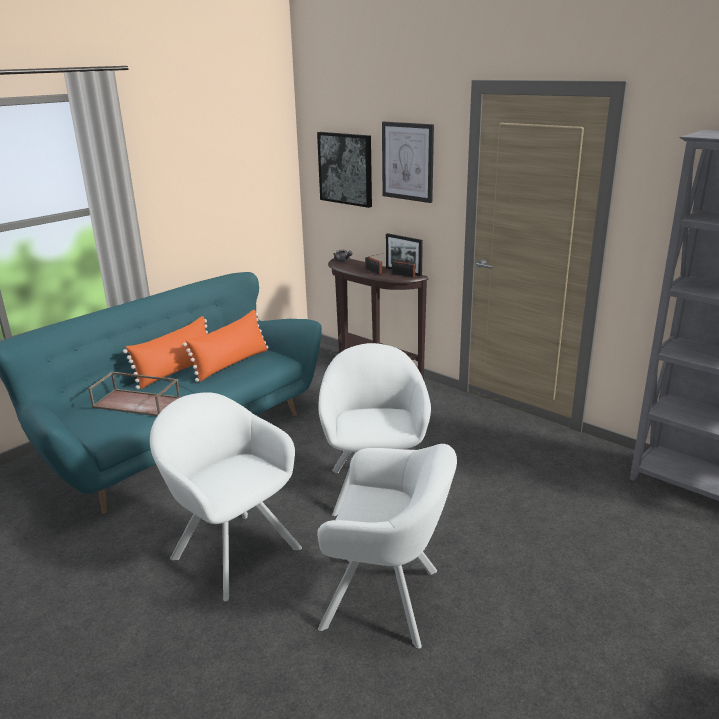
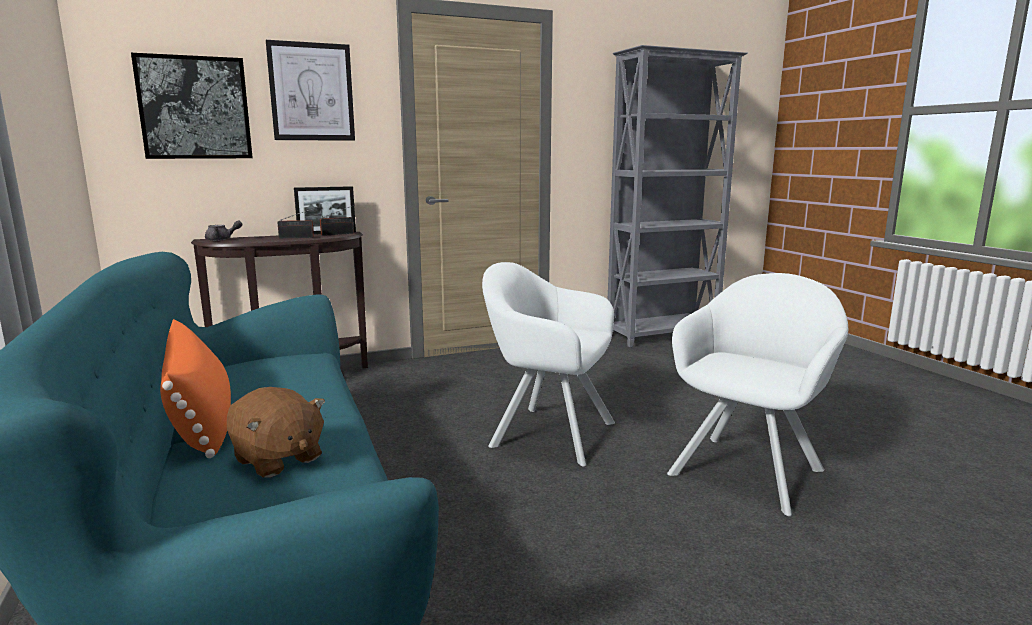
camera: 65 degrees left, 10 degrees down
brown tray [88,372,181,416] -> brown plush toy [227,387,325,478]
white armchair [150,392,302,602] -> none
orange pillow [183,310,268,382] -> none

